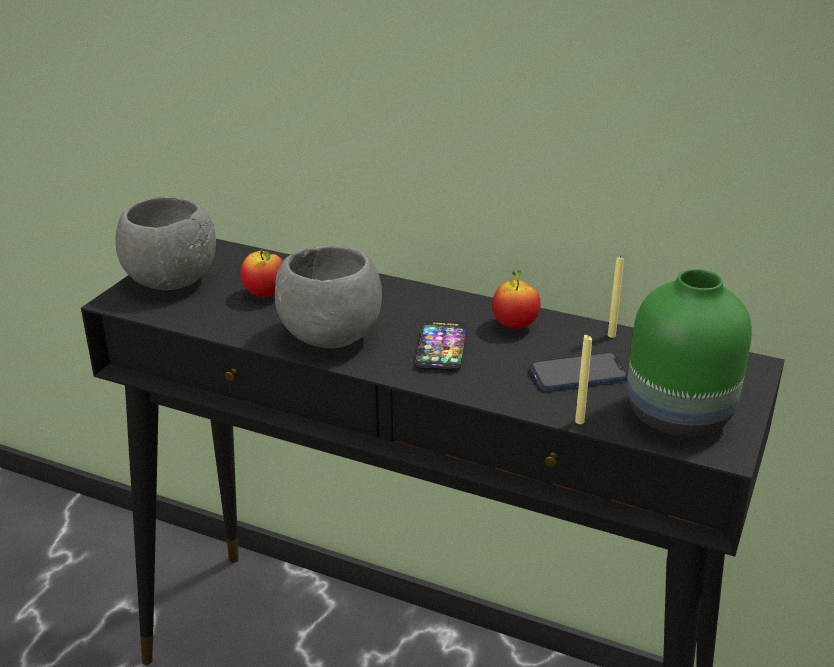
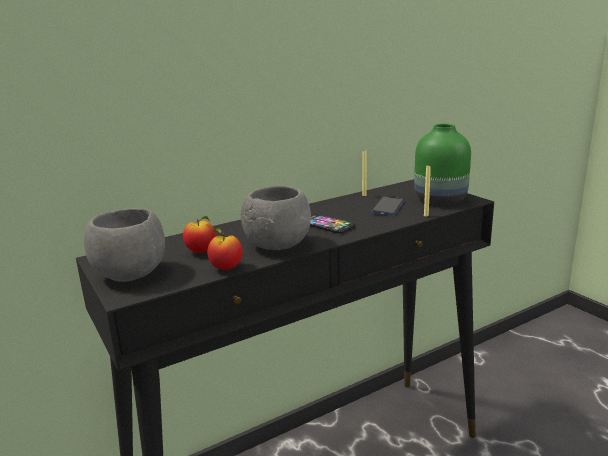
camera: 55 degrees left, 10 degrees down
apple [492,270,541,329] -> apple moved to [207,228,243,270]

